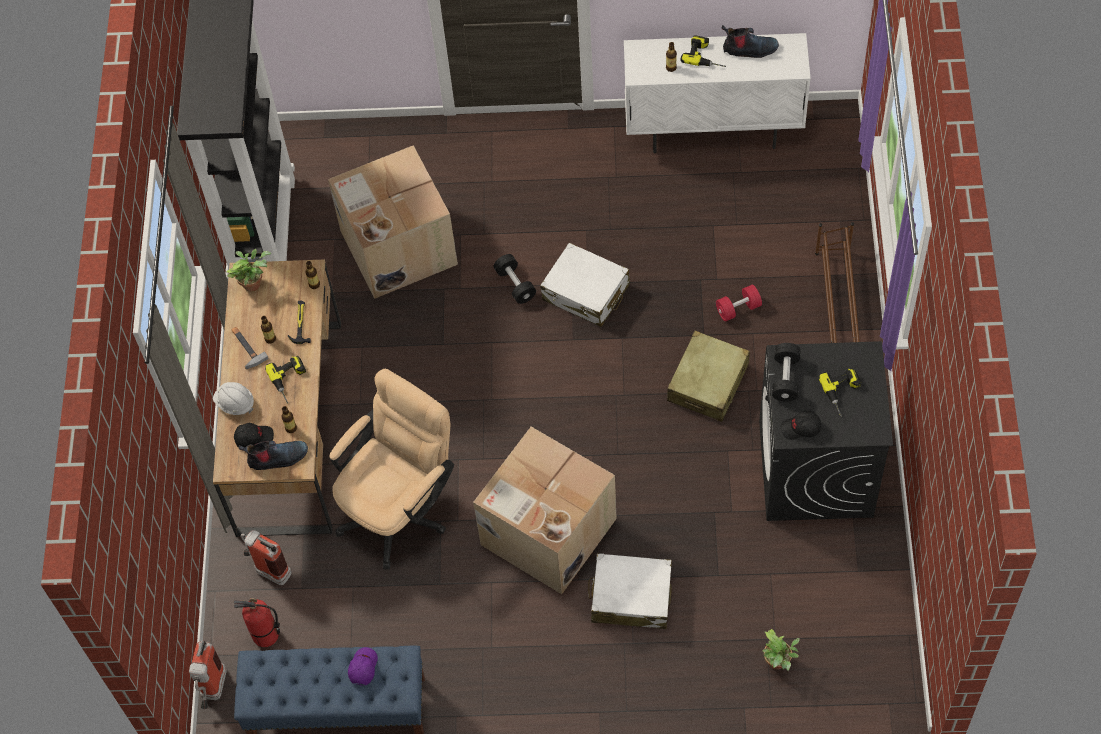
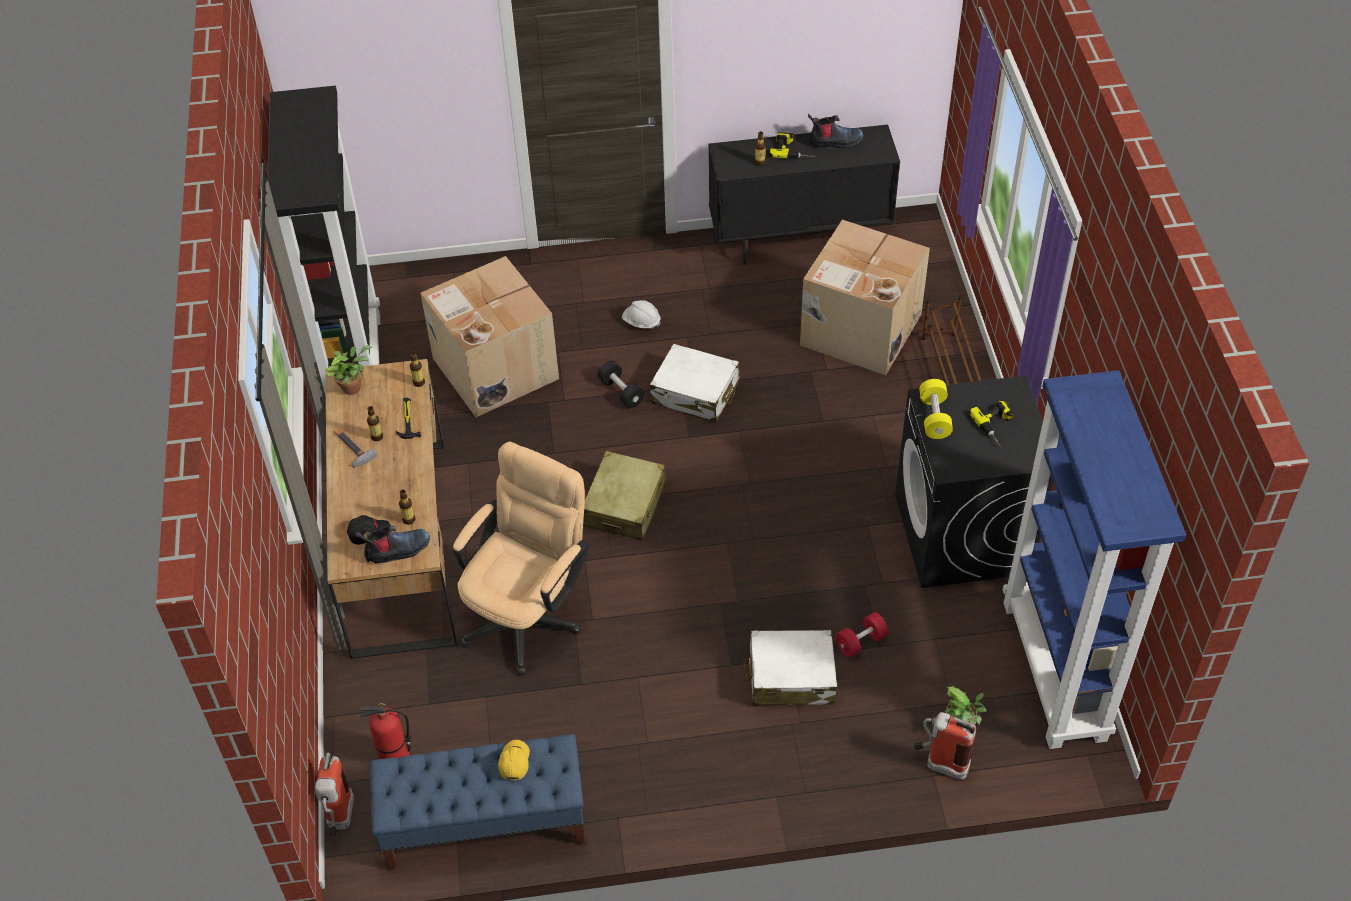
camera: 10 degrees left, 10 degrees down
white hard hat [213,382,254,415] -> white hard hat moved to [622,300,661,329]
fire extinguisher [241,530,292,585] -> fire extinguisher moved to [914,712,976,780]
power drill [265,356,306,403] -> none
purple cap [348,647,378,686] -> yellow cap [498,740,530,781]
cardboard box [473,427,617,594] -> cardboard box moved to [800,220,930,375]
white cabinet [624,33,811,153] -> black cabinet [708,125,900,265]
beige suitcase [667,331,750,422] -> beige suitcase moved to [583,451,666,541]
red dumbbell [716,285,762,322] -> red dumbbell moved to [835,612,889,657]
black dumbbell [772,343,801,402] -> yellow dumbbell [919,379,953,439]
black cap [781,411,821,440] -> none
none -> blue bookcase [1003,370,1186,749]

